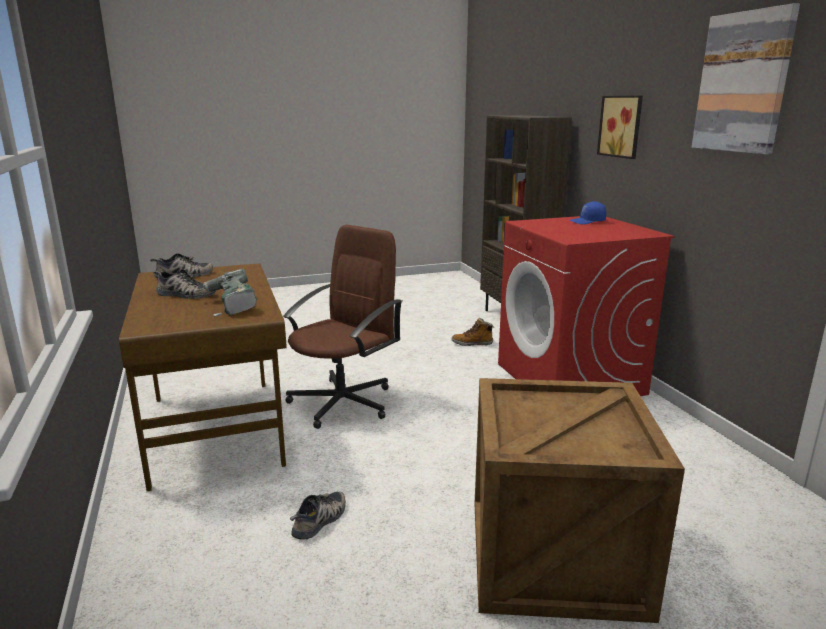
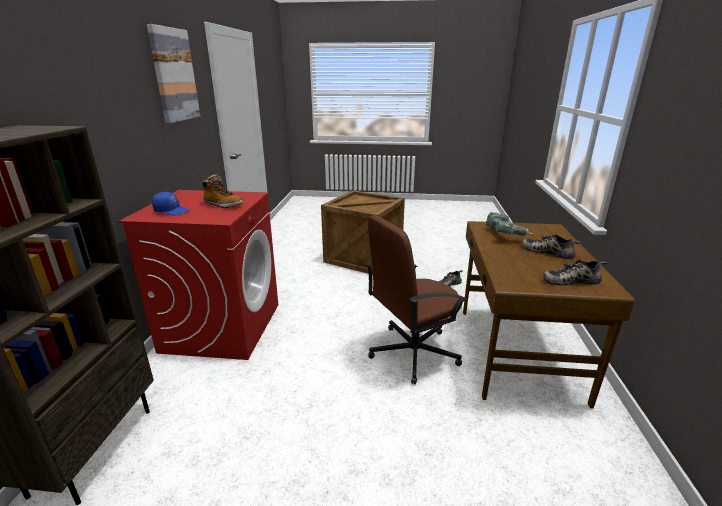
camera: 155 degrees left, 5 degrees up
boot [452,318,493,346] -> boot moved to [202,174,243,208]
picture [597,96,643,159] -> none

